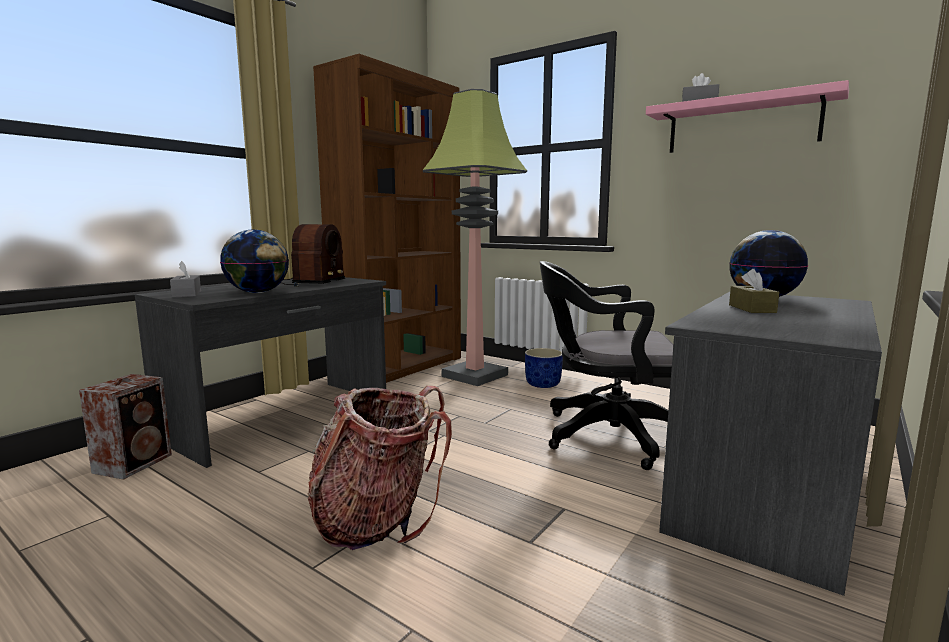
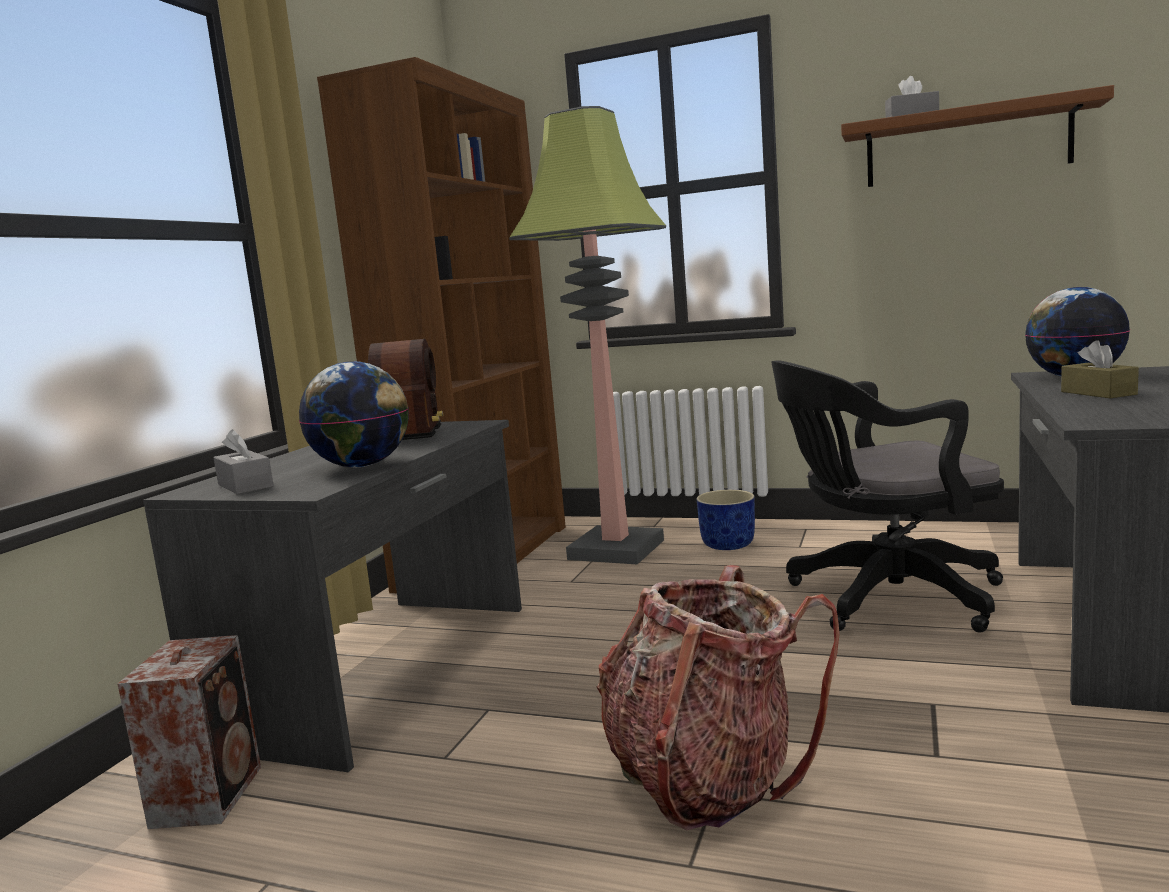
camera: 15 degrees left, 0 degrees up
pink shelf [646,80,849,153] -> brown shelf [841,85,1114,187]

